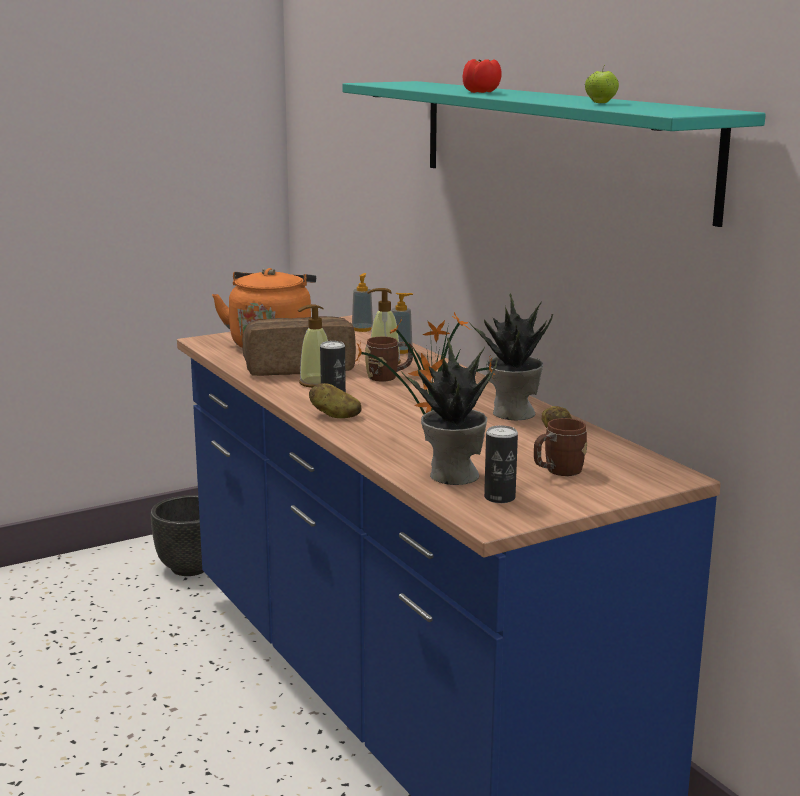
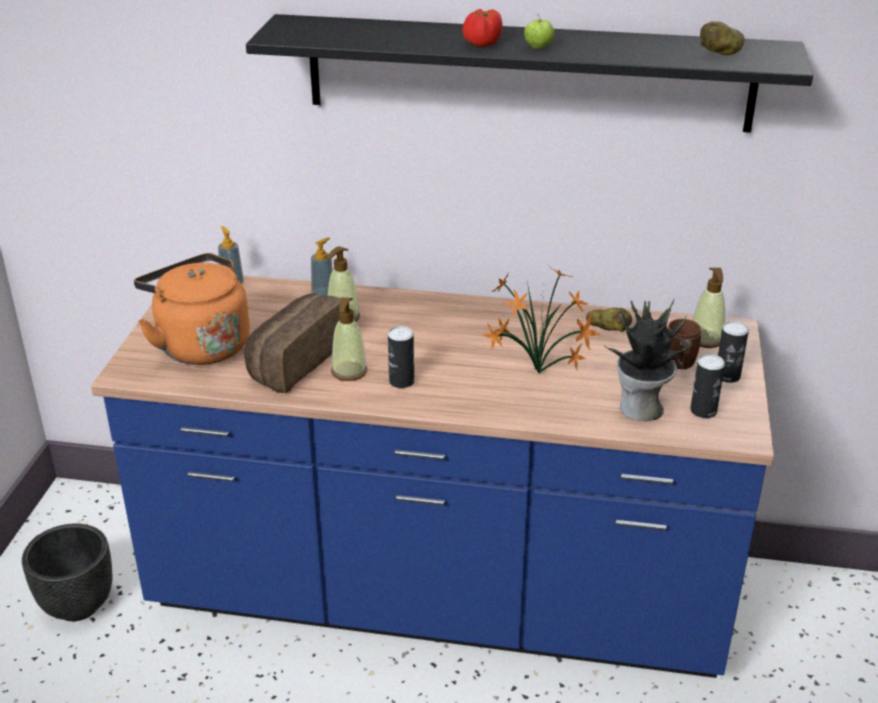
camera: 50 degrees left, 15 degrees up
potato [309,383,361,418] -> potato moved to [700,21,745,55]
turquoise shelf [342,81,766,227] -> black shelf [246,14,813,133]
brown mug [365,337,413,382] -> none
potted plant [469,294,553,420] -> none
apple [585,65,619,103] -> apple moved to [524,13,555,49]
none -> soap dispenser [693,268,725,348]
none -> can [718,321,749,383]

